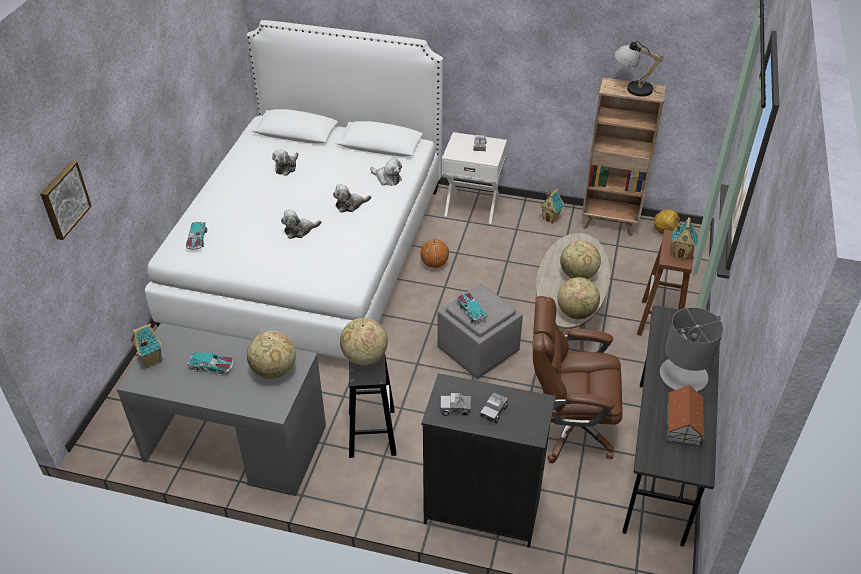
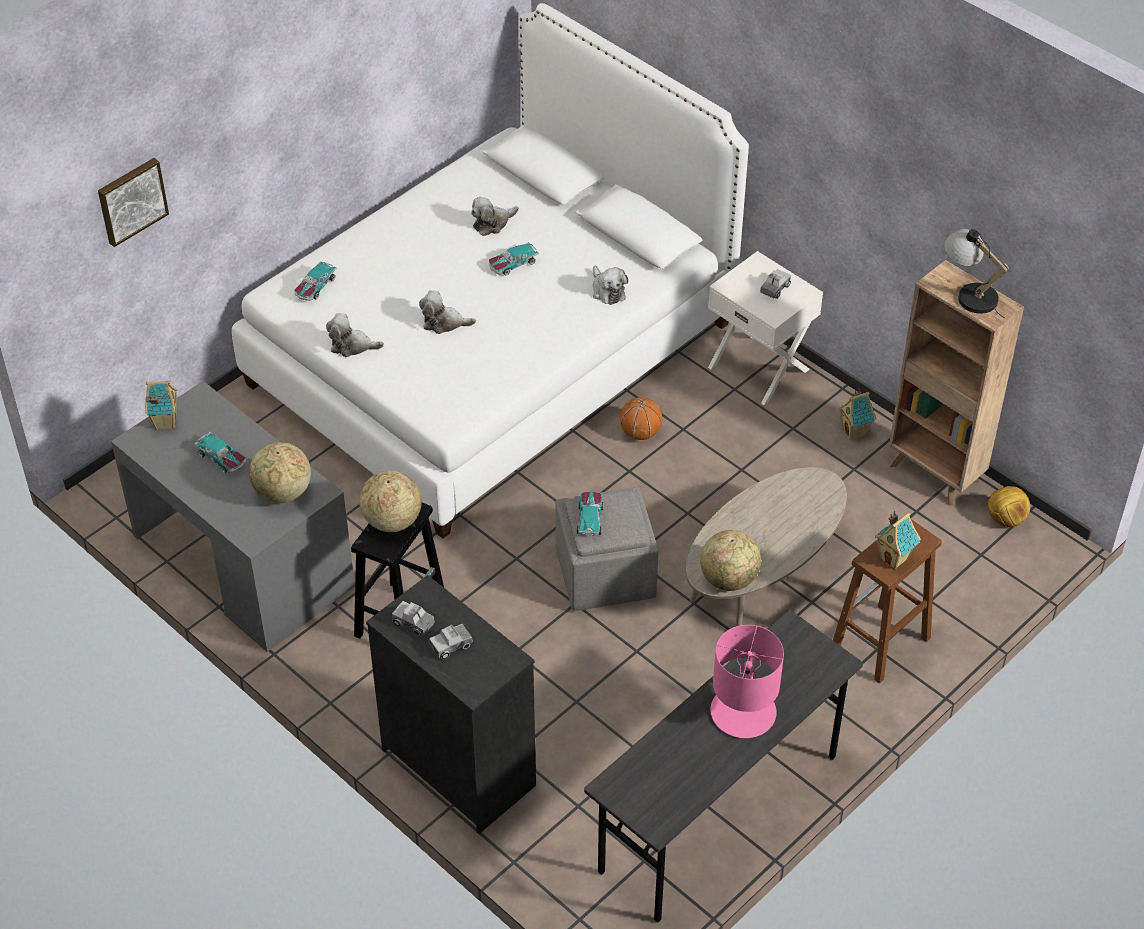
camera: 30 degrees right, 5 degrees up
plush toy [333,184,371,213] -> plush toy moved to [326,313,384,357]
brown office chair [533,296,623,463] -> none
globe [560,241,601,279] -> none
grey table lamp [660,307,724,392] -> pink table lamp [710,625,784,738]
toy house [666,385,705,447] -> none
none -> toy car [489,242,539,276]

